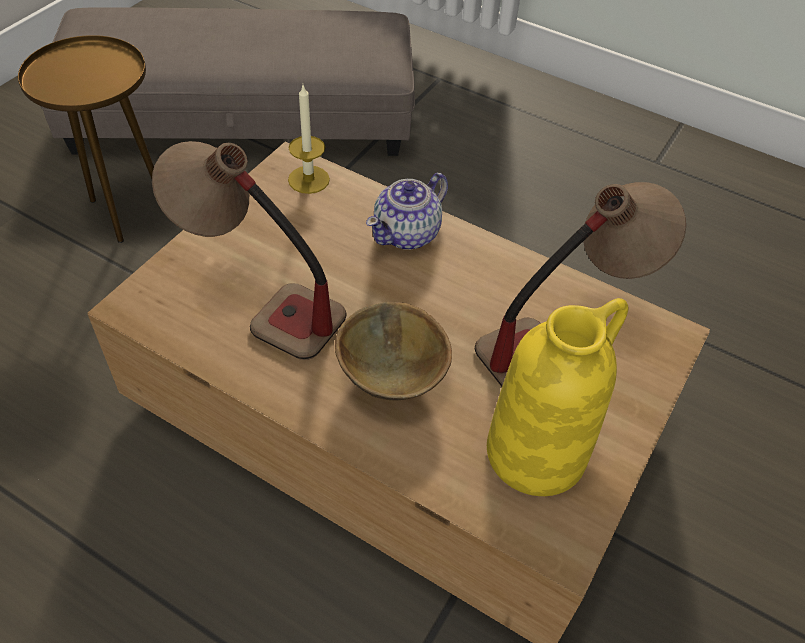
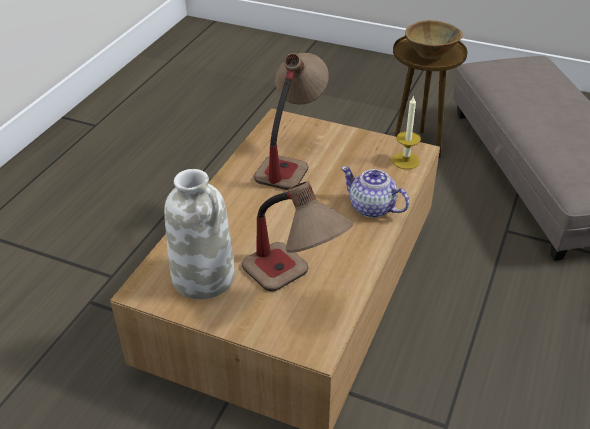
camera: 85 degrees right, 10 degrees down
brown bowl [335,302,452,400] -> brown bowl moved to [405,20,463,59]
yellow vase [487,298,628,496] -> white vase [164,169,235,299]

